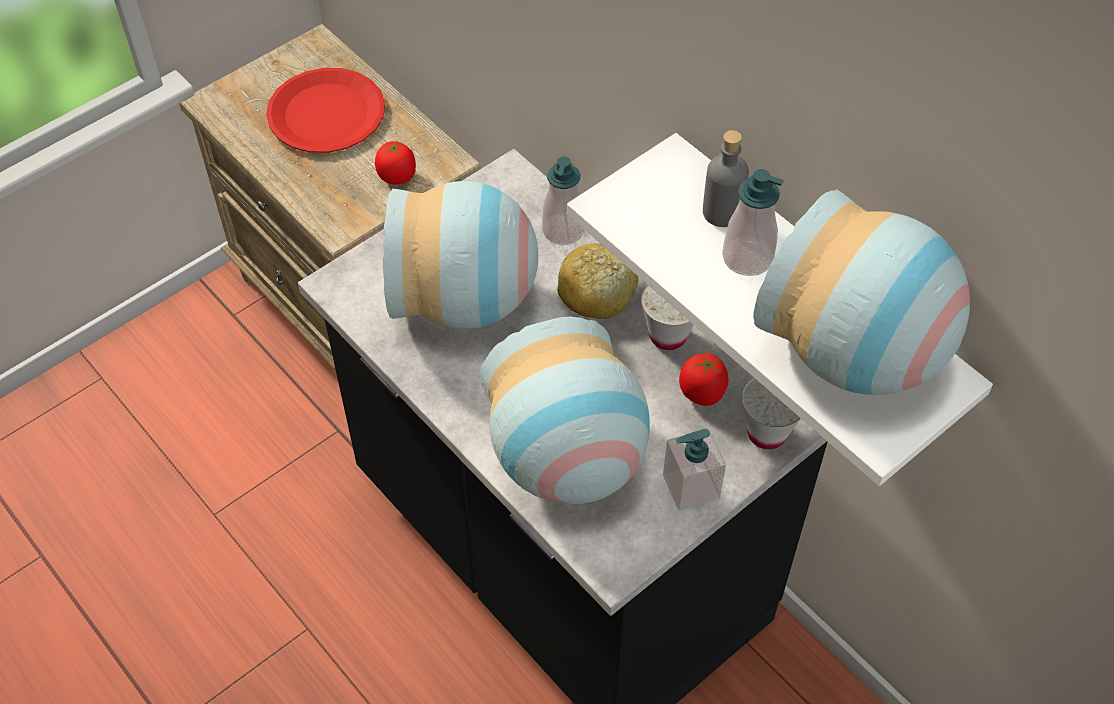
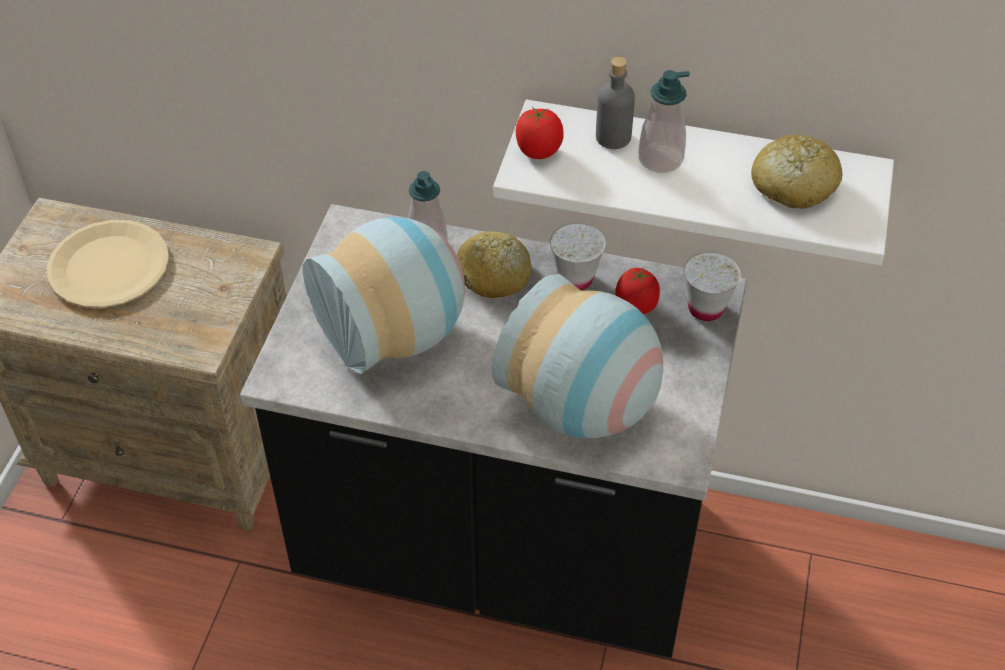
camera: 35 degrees left, 5 degrees down
red plate [266,68,385,153] -> beige plate [47,220,169,308]
tomato [375,140,416,184] -> tomato moved to [516,107,564,159]
soap dispenser [663,428,726,511] -> none
vase [753,189,970,395] -> bread [751,135,842,209]

